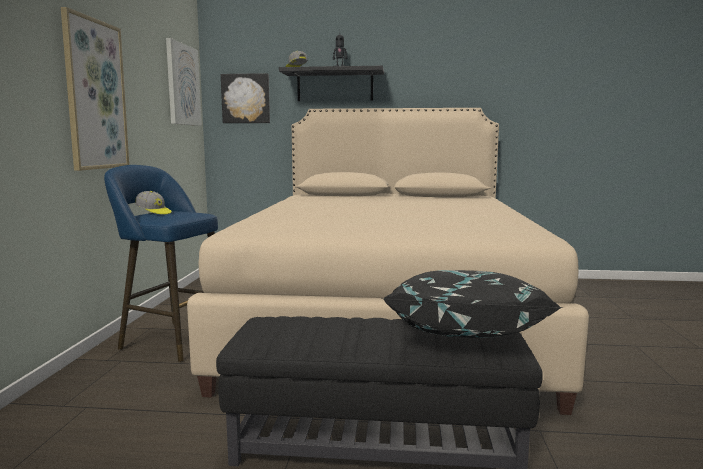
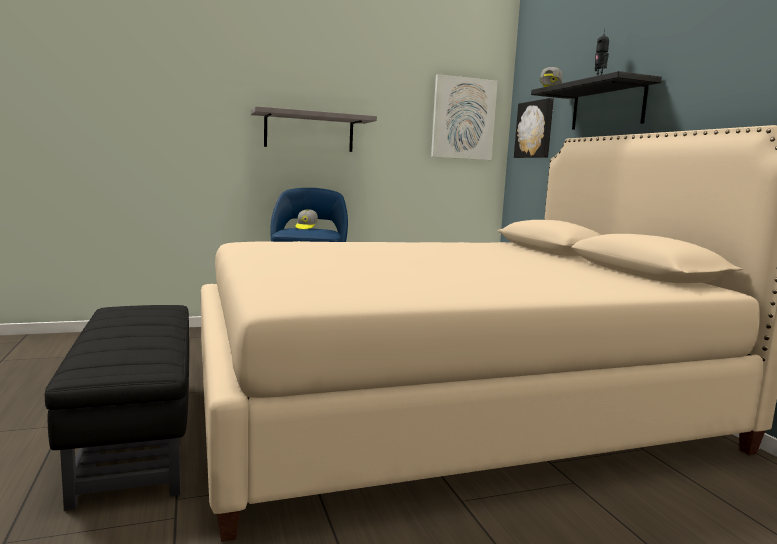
camera: 65 degrees right, 0 degrees up
picture [61,7,129,171] -> grey shelf [251,106,377,152]
black pillow [382,270,563,338] -> none

